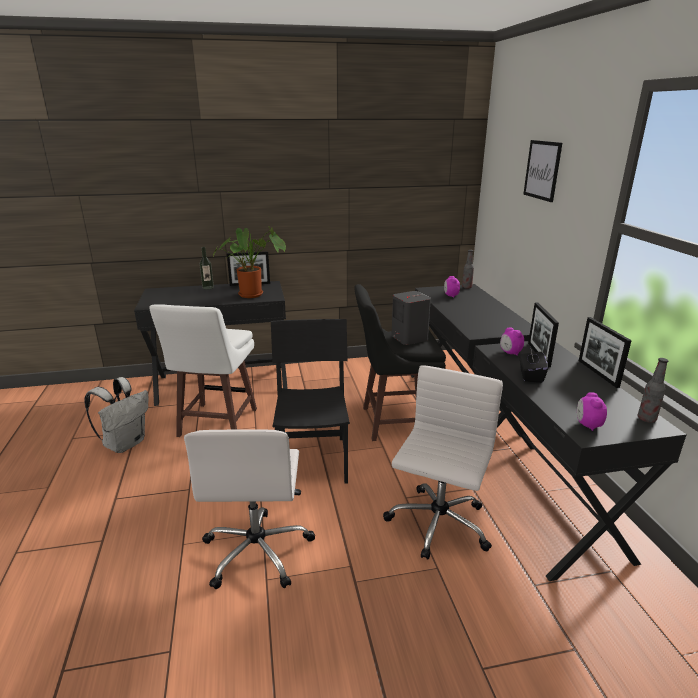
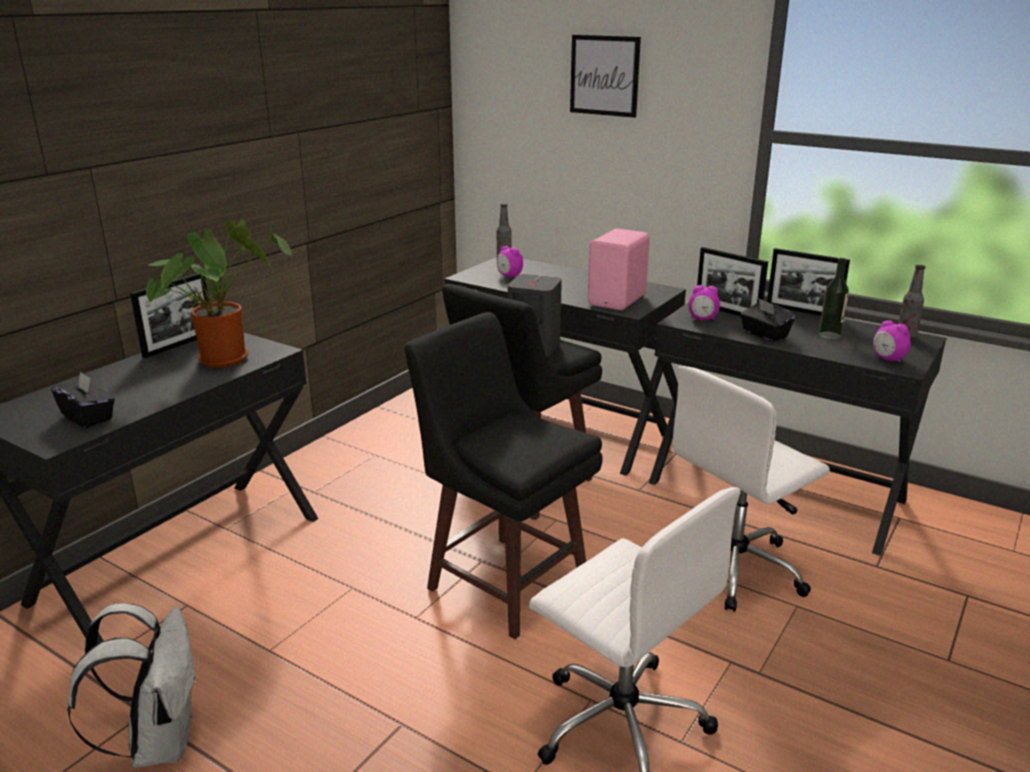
camera: 45 degrees left, 0 degrees up
white stool [149,304,257,437] -> none
bottle [199,247,214,290] -> bottle moved to [819,258,849,340]
black chair [271,319,350,484] -> black stool [405,312,603,639]
white office chair [383,365,503,560] -> white office chair turned 105 degrees counterclockwise [673,366,830,612]
none -> black tissue box [51,372,115,428]
none -> pink speaker [588,228,650,310]

